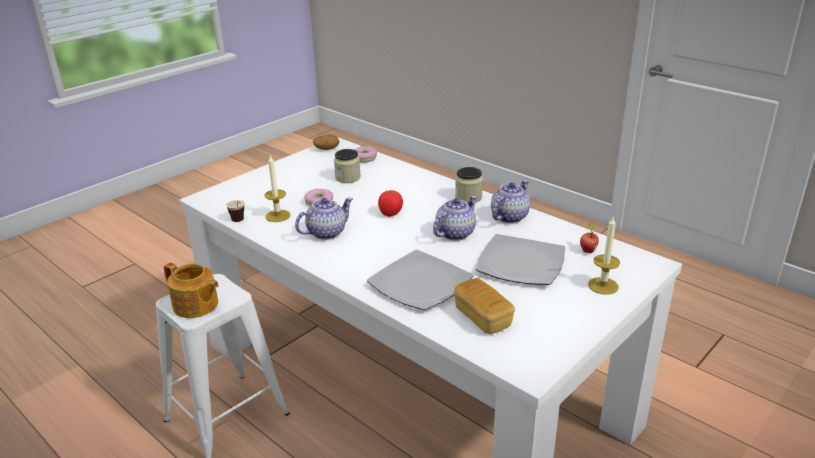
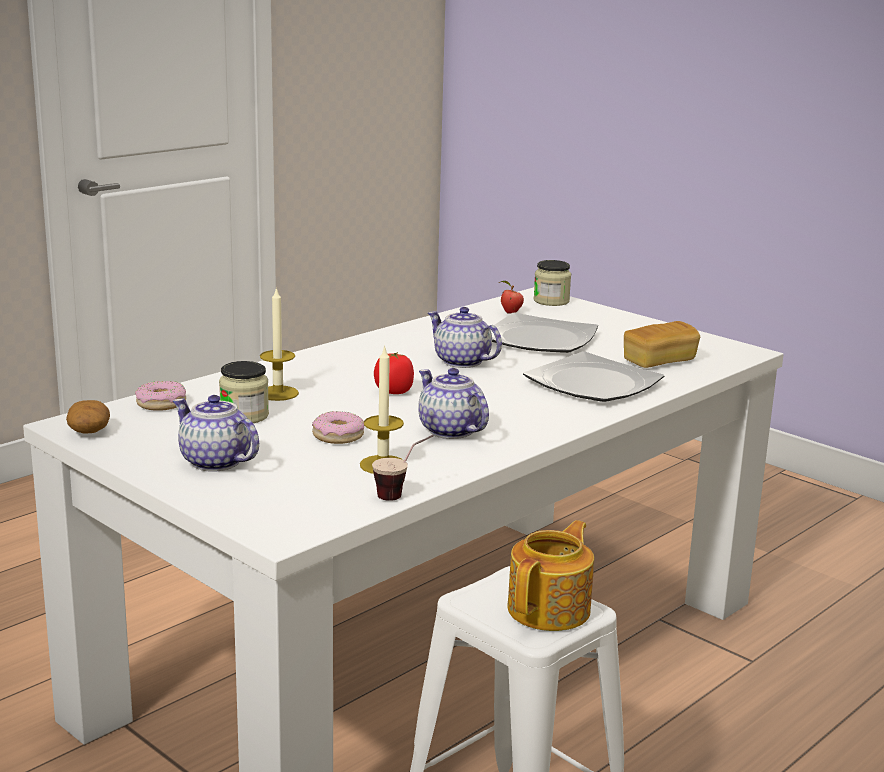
camera: 90 degrees left, 10 degrees down
jar [455,167,483,203] -> jar moved to [533,260,571,306]
teapot [491,180,530,223] -> teapot moved to [173,395,259,472]
candle [588,217,620,295] -> candle moved to [260,287,299,401]

